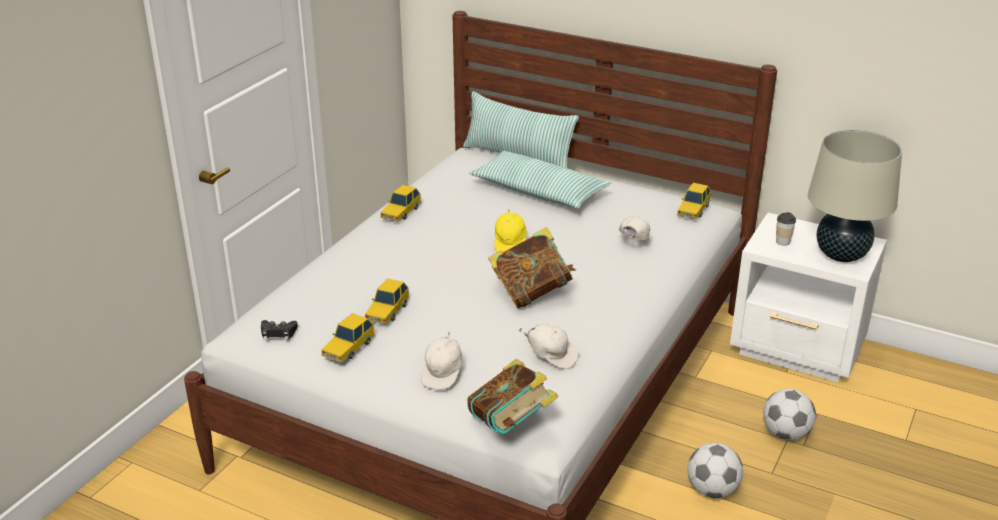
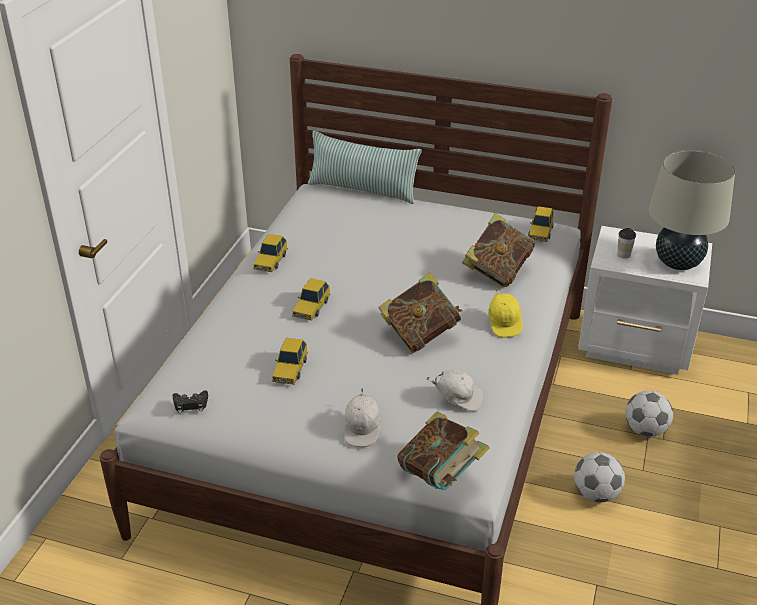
camera: 10 degrees left, 5 degrees up
toy car [321,313,375,363] -> toy car moved to [292,278,330,321]
pillow [469,151,611,209] -> none
yellow cap [494,210,527,252] -> yellow cap moved to [488,289,523,338]
white cap [619,216,653,240] -> book [462,213,535,287]

